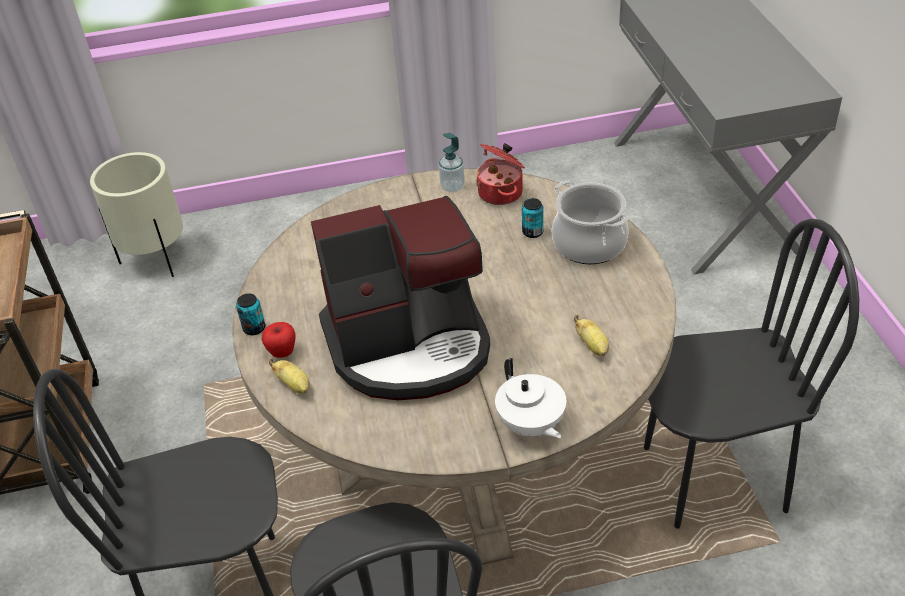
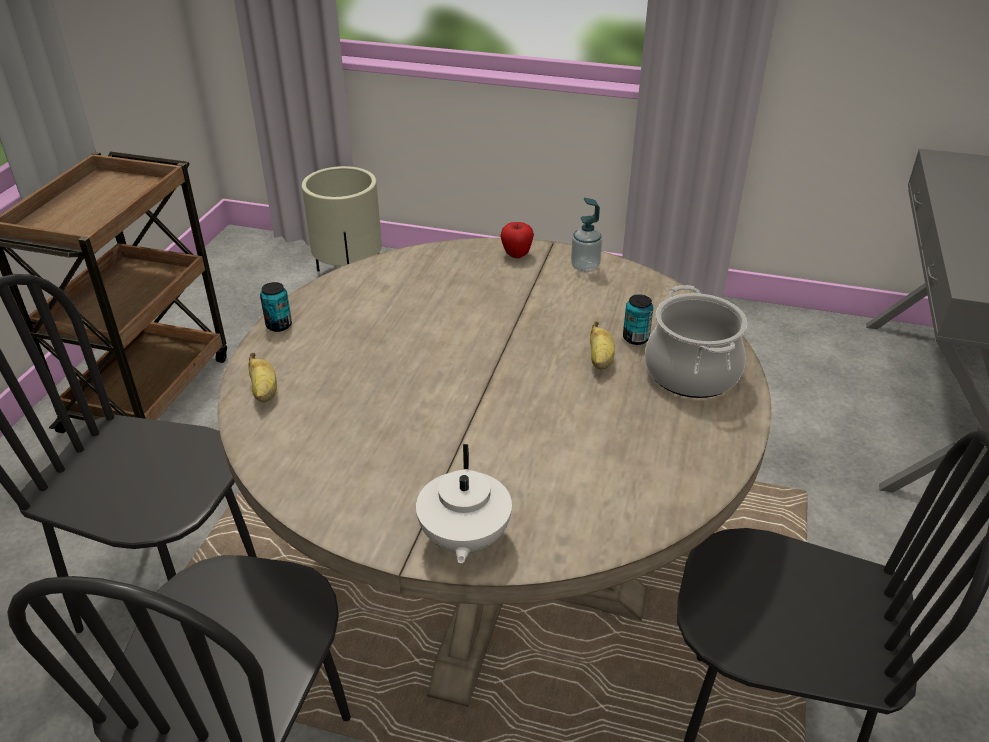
camera: 25 degrees right, 5 degrees down
apple [261,322,296,358] -> apple moved to [500,222,534,258]
coffee machine [311,196,490,400] -> none
cooking pot [476,143,525,205] -> none
banana [574,315,609,356] -> banana moved to [590,321,615,370]

